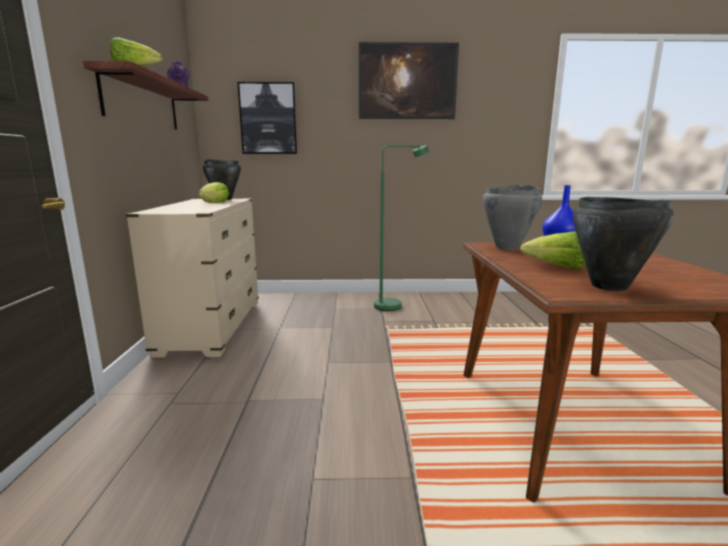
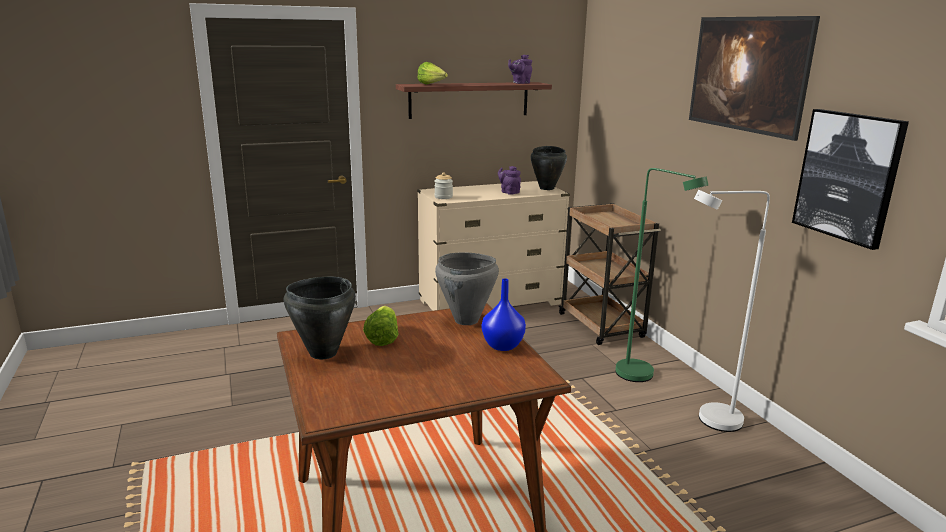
camera: 70 degrees right, 5 degrees up
lettuce [199,182,229,203] -> purple teapot [498,166,521,195]
picture [238,82,297,154] -> picture moved to [792,109,909,250]
none -> jar [434,173,453,199]
none -> brown cart [559,203,661,345]
none -> white floor lamp [694,190,770,432]

